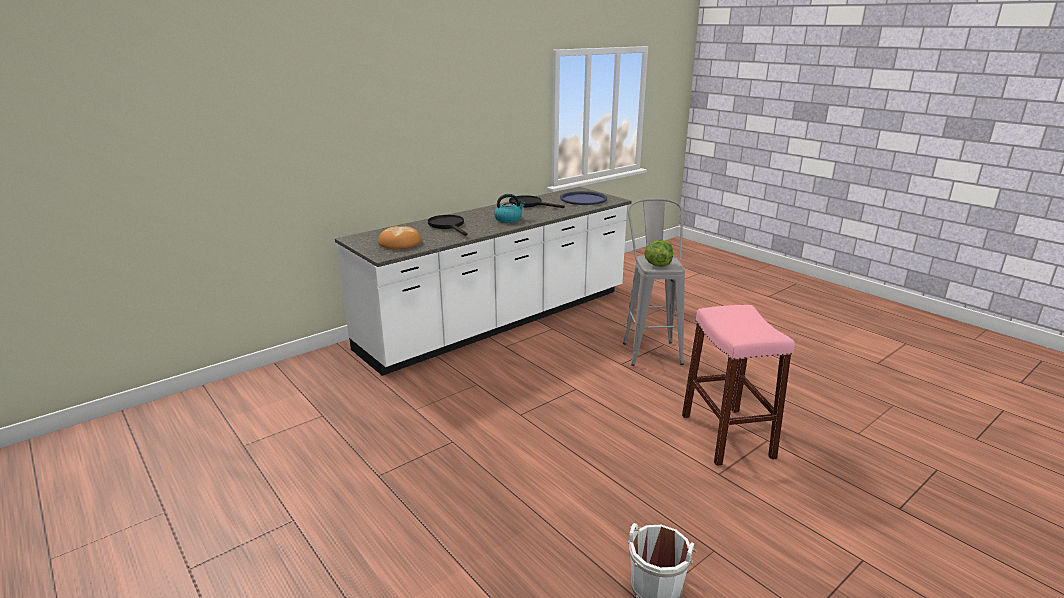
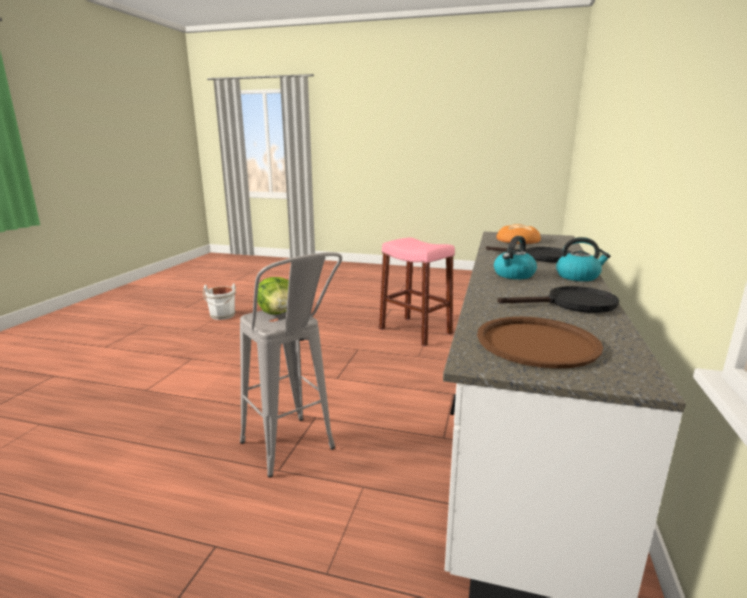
camera: 145 degrees right, 5 degrees down
blue tray [560,191,607,205] -> brown tray [477,317,603,369]
pink stool [682,305,794,466] -> pink stool moved to [379,237,455,346]
none -> kettle [556,237,611,281]

